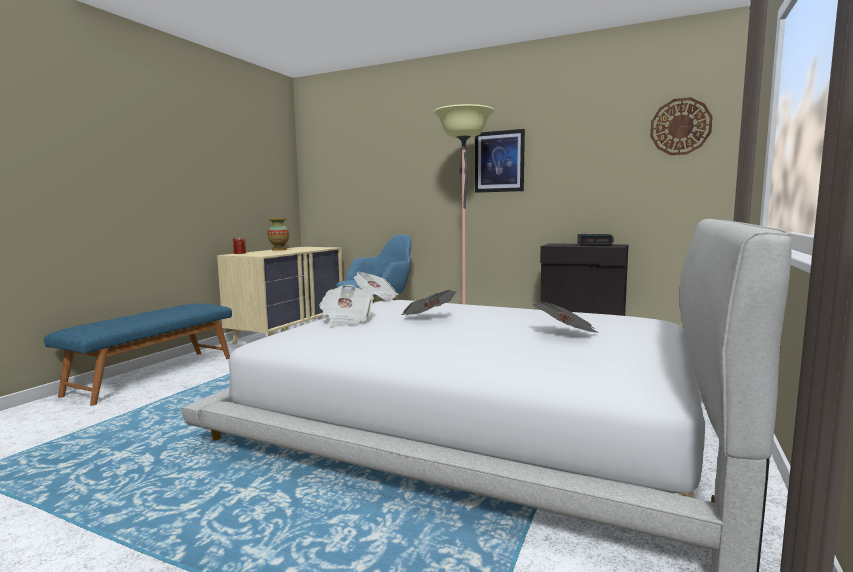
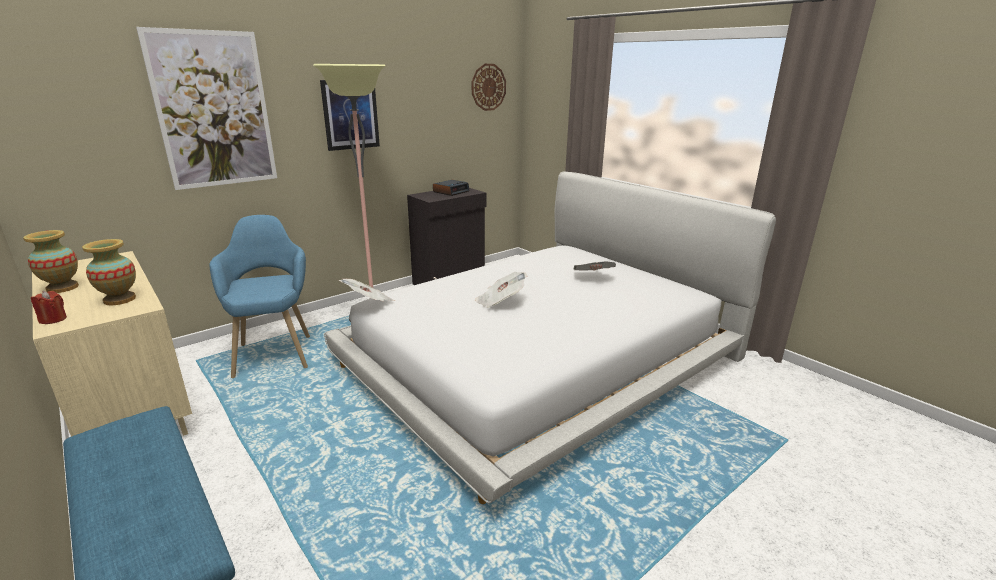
camera: 65 degrees left, 15 degrees up
newspaper [319,285,374,327] -> none
none -> vase [82,239,136,305]
none -> picture [136,27,277,190]

